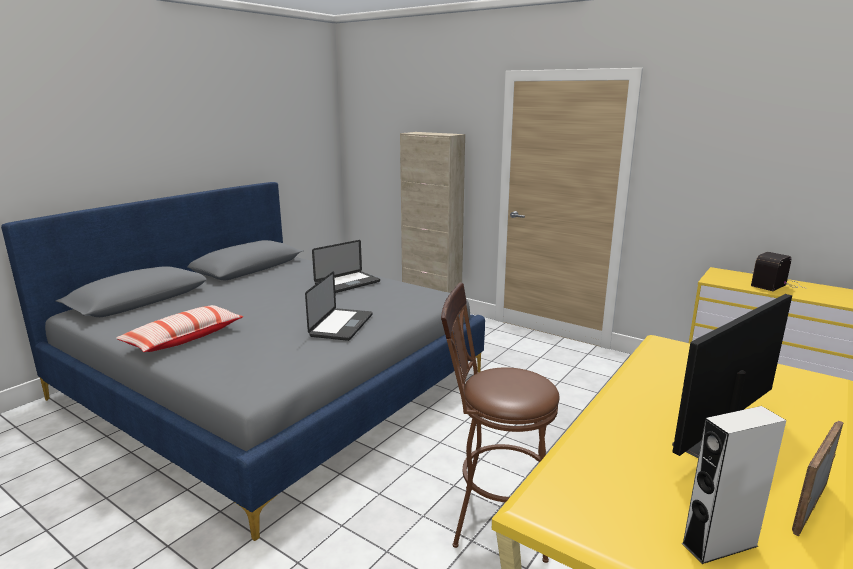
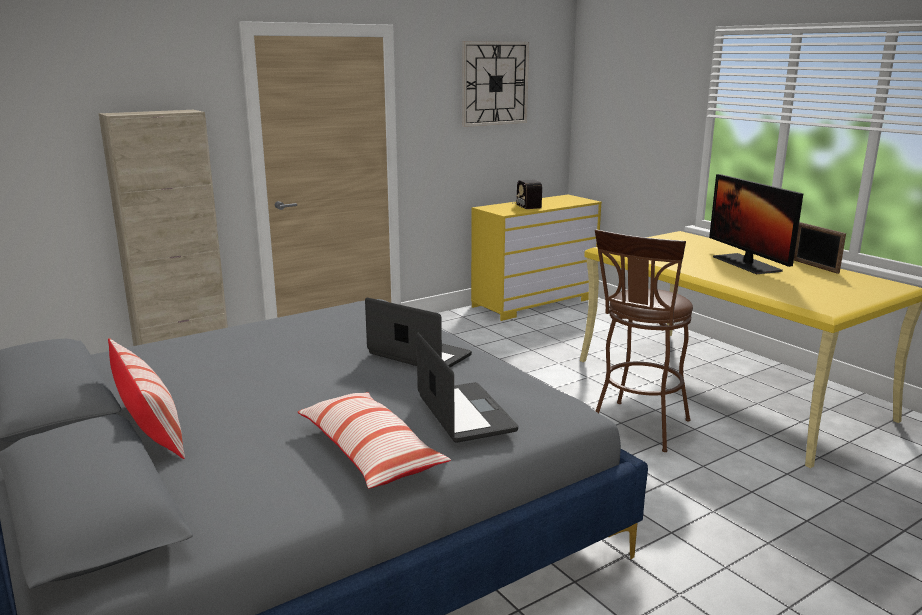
camera: 70 degrees left, 0 degrees up
laptop [312,240,380,293] -> laptop moved to [417,333,518,443]
grey speaker [681,406,786,564] -> none
none -> pillow [108,338,185,459]
none -> wall clock [462,41,529,127]

